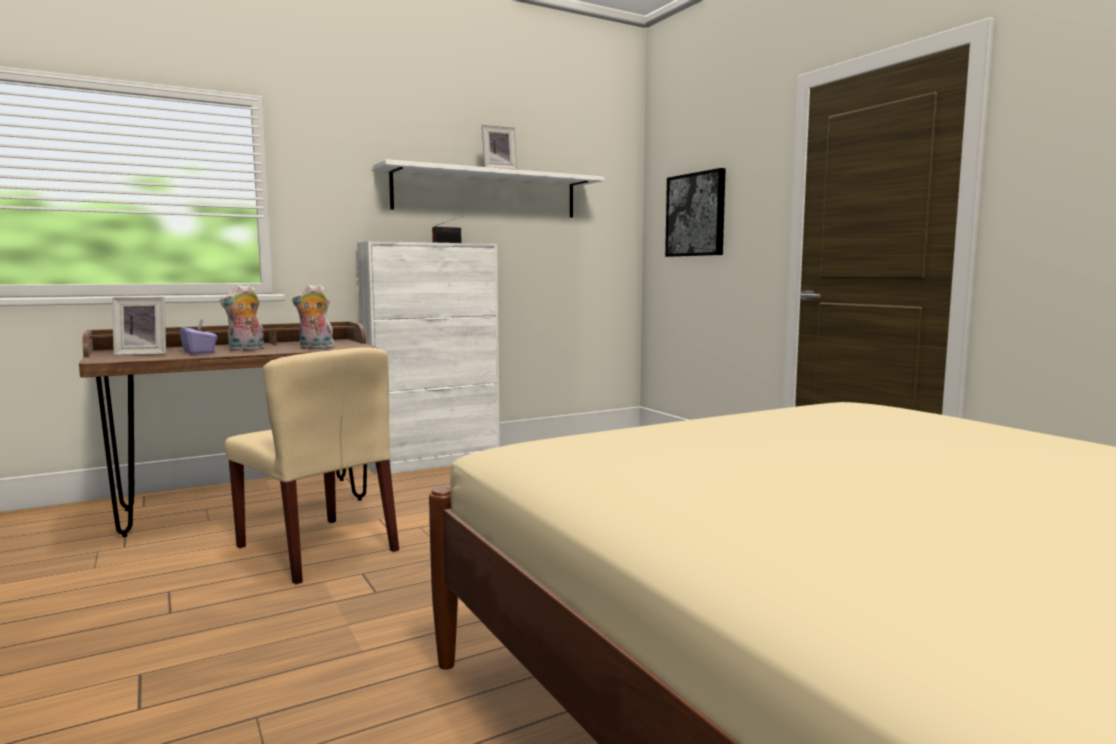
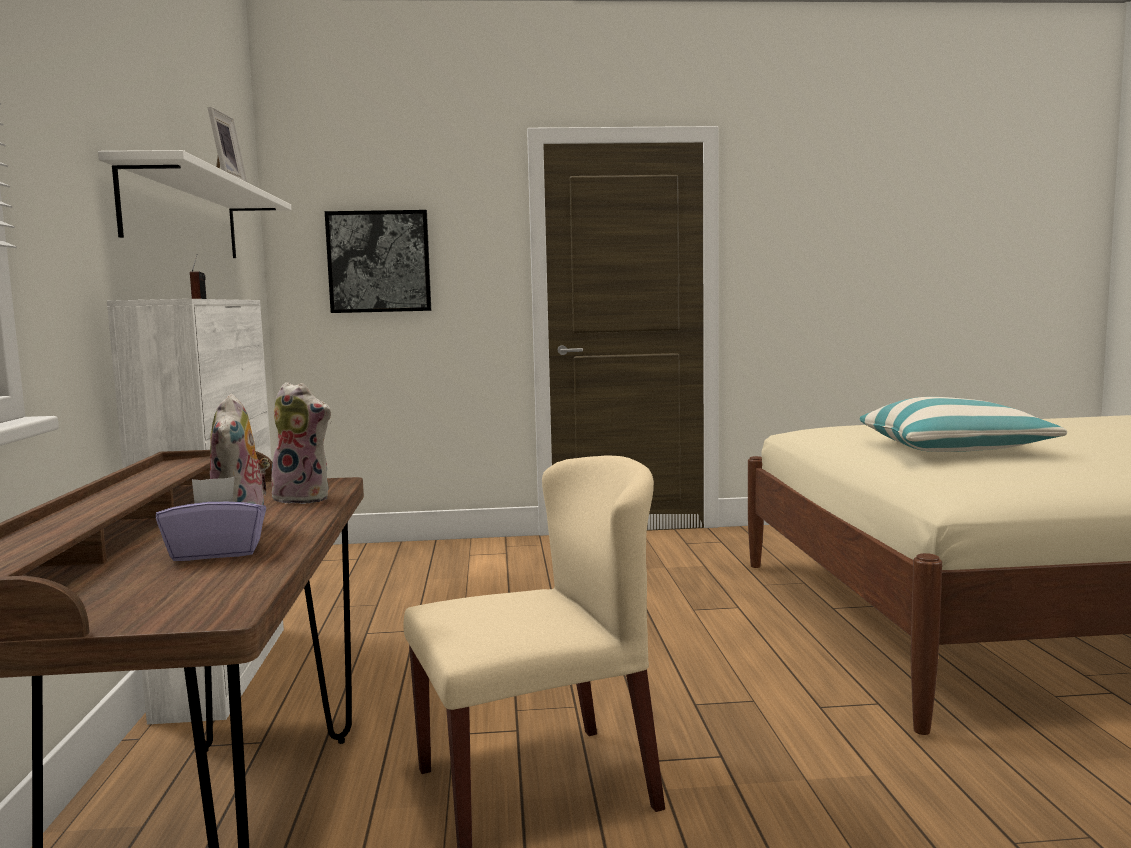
camera: 65 degrees left, 0 degrees up
picture frame [112,297,166,355] -> none
plush toy [292,284,336,349] -> plush toy turned 90 degrees counterclockwise [267,382,332,504]
none -> pillow [860,397,1067,452]

